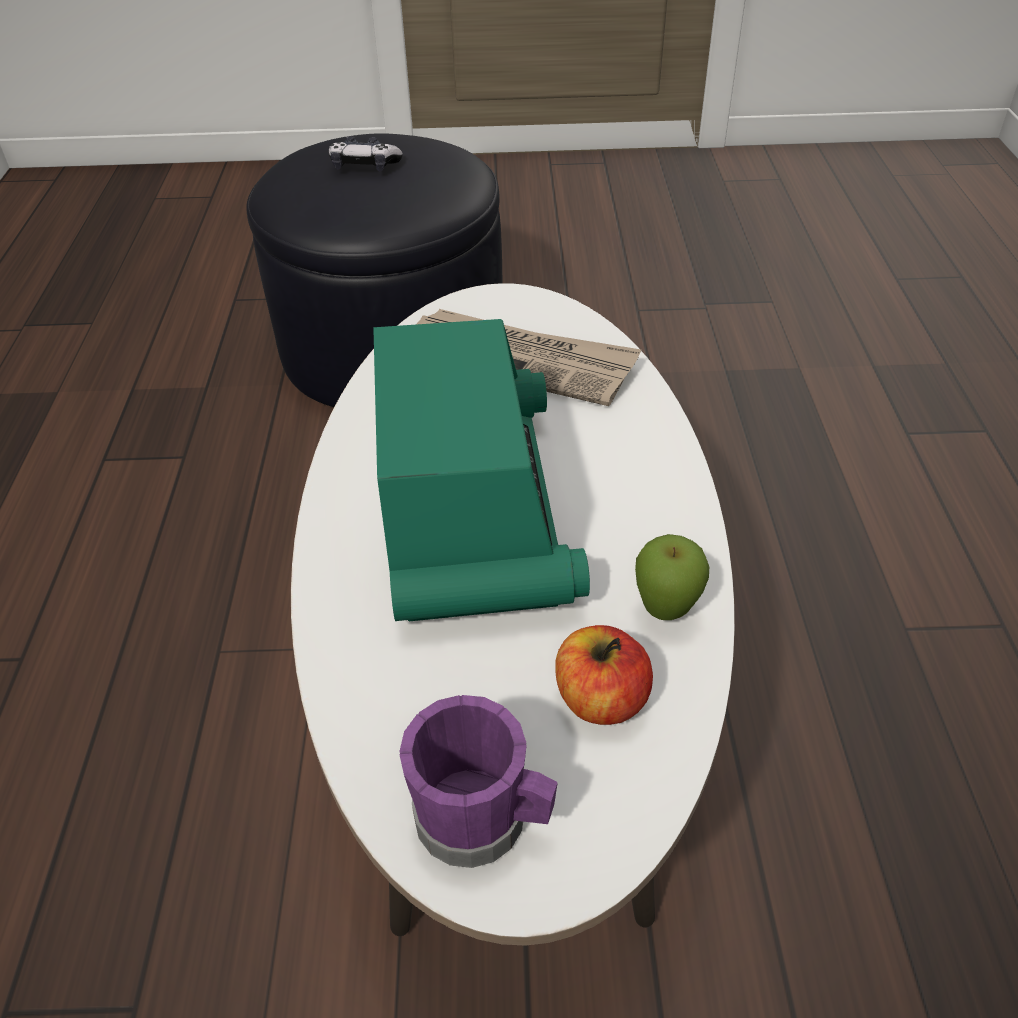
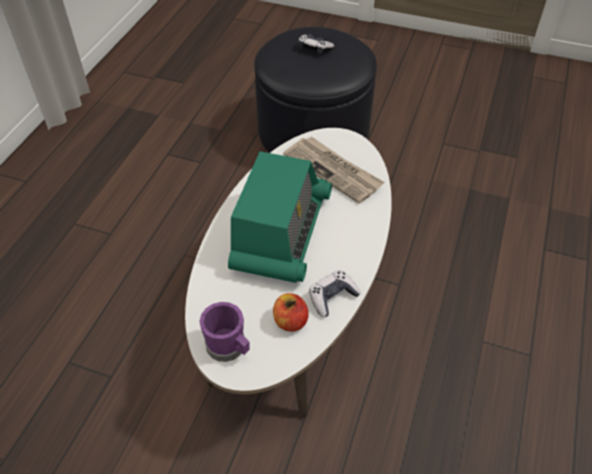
camera: 20 degrees right, 5 degrees up
apple [635,534,709,620] -> game controller [309,270,361,317]

